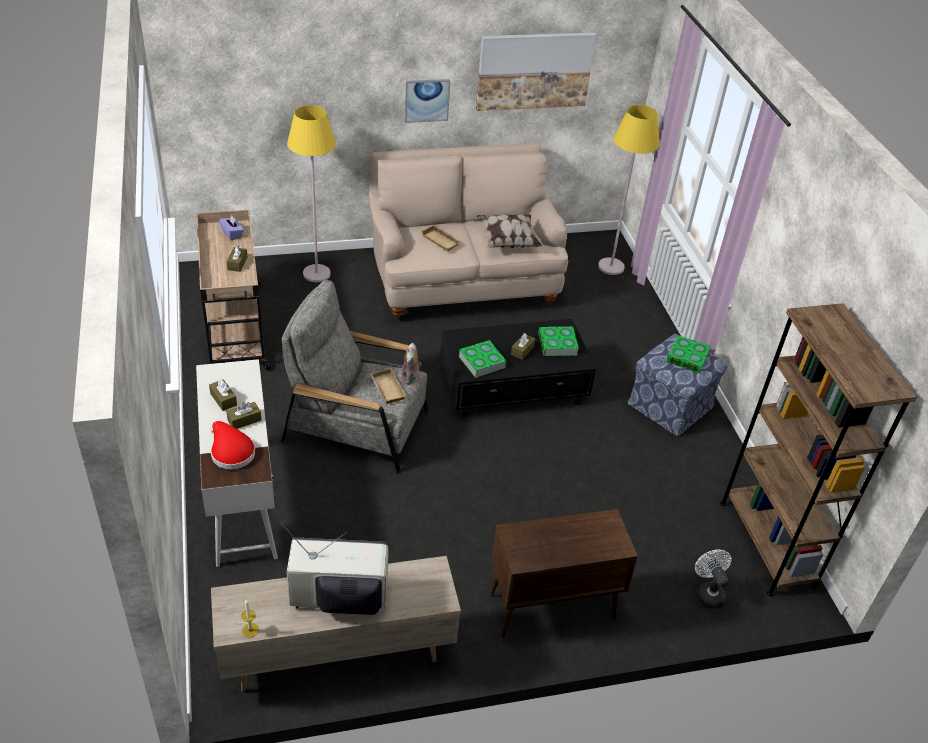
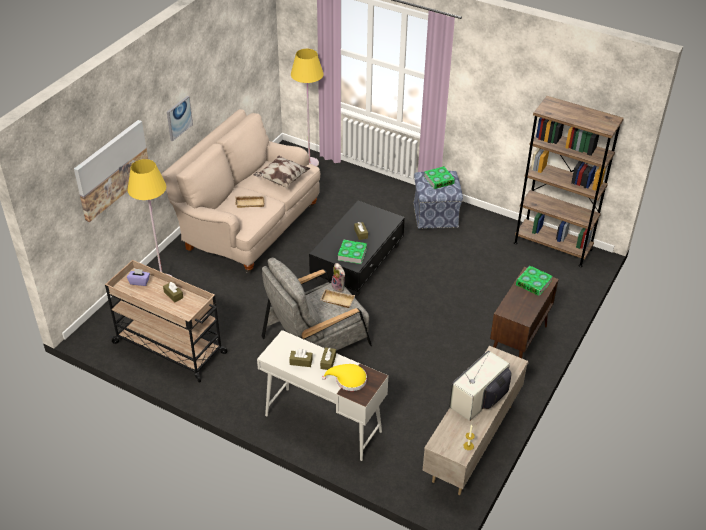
camera: 45 degrees left, 0 degrees up
red hat [211,421,255,469] -> yellow hat [322,364,367,391]
picture [476,32,596,111] -> picture moved to [74,120,148,222]
book [538,327,579,356] -> book moved to [516,266,553,296]
white fan [695,550,731,609] -> none

